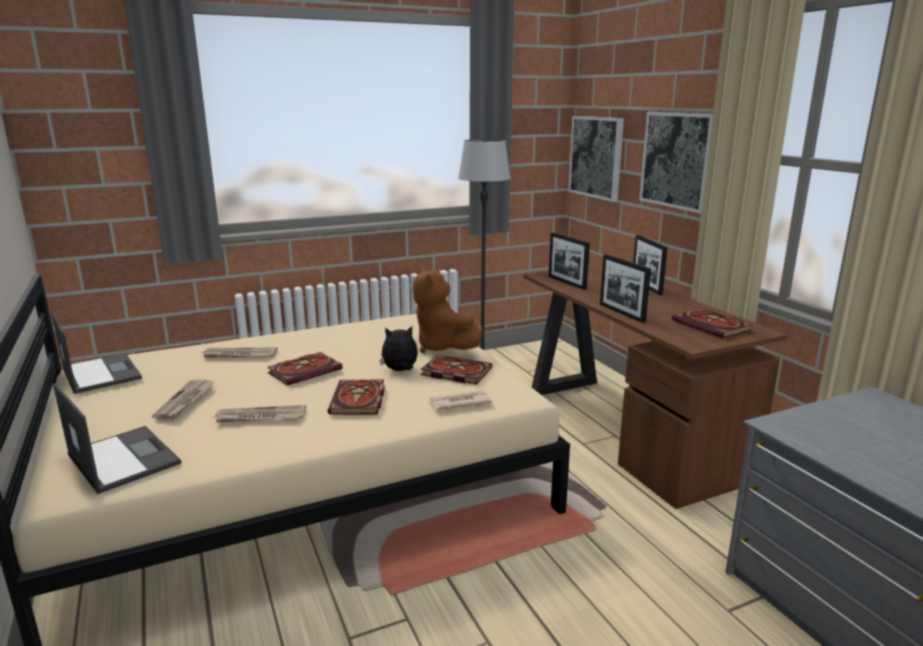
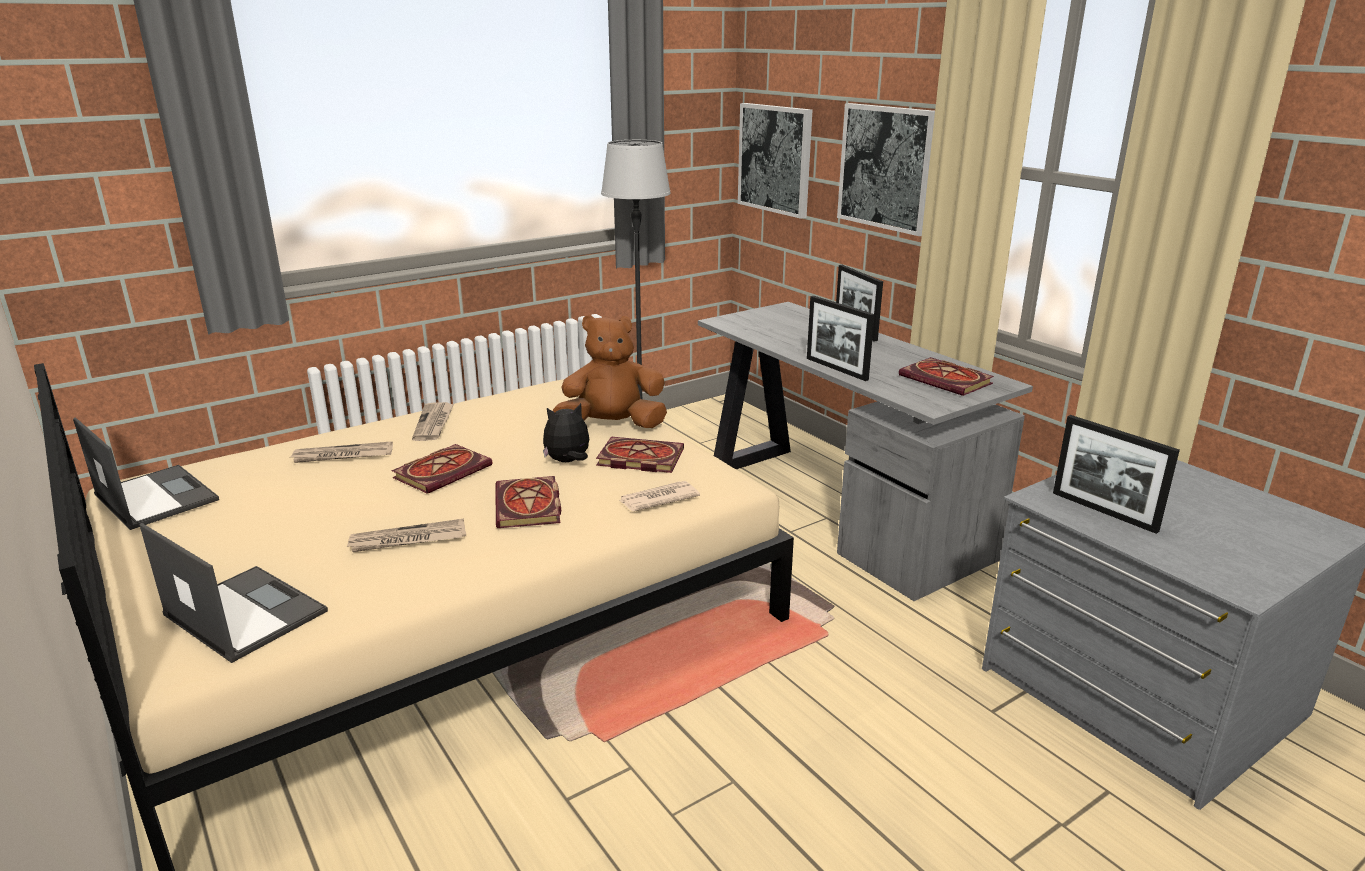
camera: 10 degrees left, 5 degrees up
newspaper [152,380,215,419] -> newspaper moved to [412,402,454,441]
brown plush toy [413,268,483,353] -> brown plush toy turned 120 degrees clockwise [553,315,667,428]
brown desk [523,265,787,509] -> grey desk [698,302,1033,601]
picture frame [549,233,590,290] -> picture frame moved to [1053,415,1180,534]

